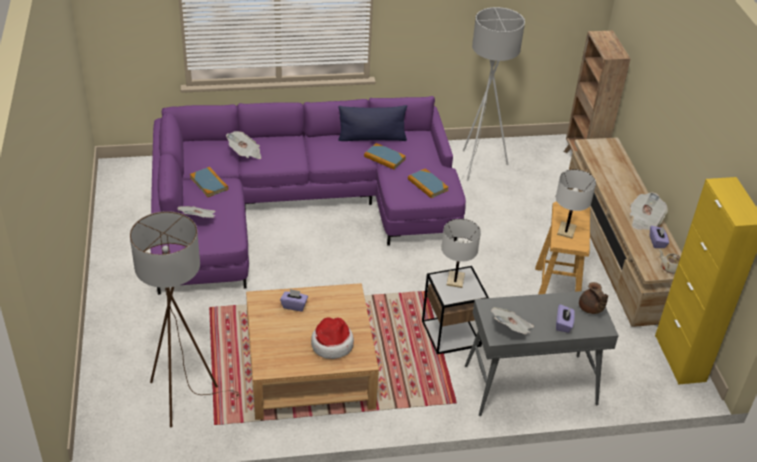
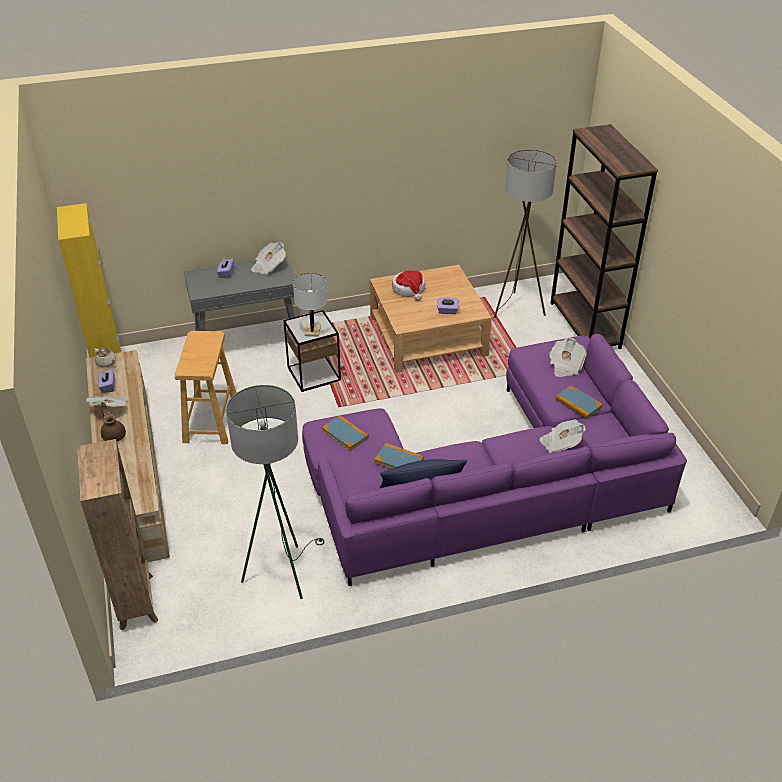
camera: 175 degrees right, 0 degrees up
white floor lamp [461,7,525,181] -> green floor lamp [226,385,324,599]
white table lamp [556,169,596,239] -> none
brown teapot [579,282,608,314] -> brown teapot moved to [101,402,126,442]
none -> brown bookcase [550,124,658,349]

